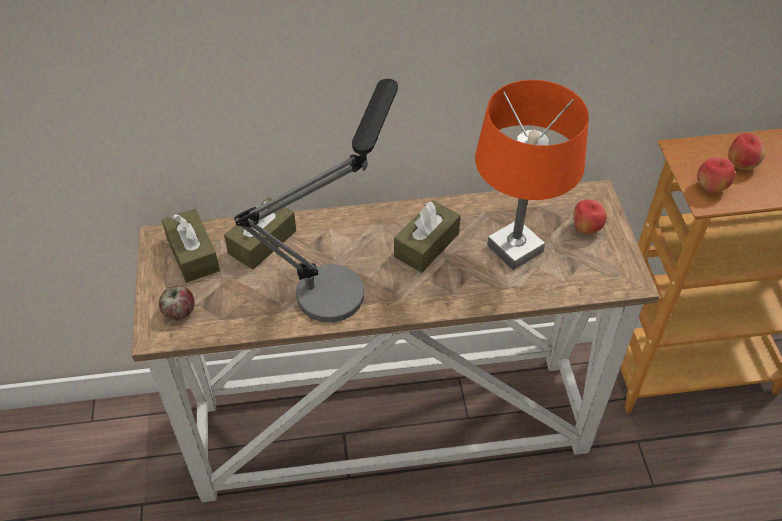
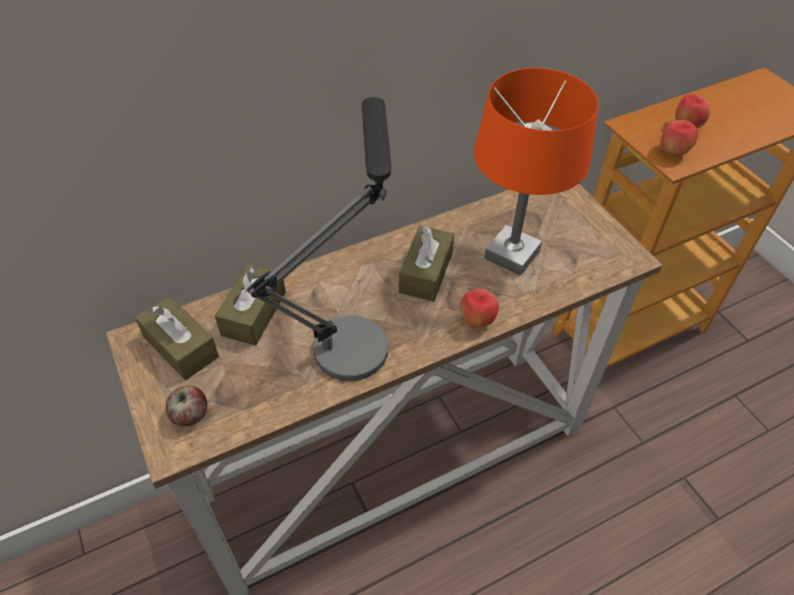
camera: 20 degrees left, 0 degrees up
apple [573,199,607,234] -> apple moved to [460,288,499,328]

